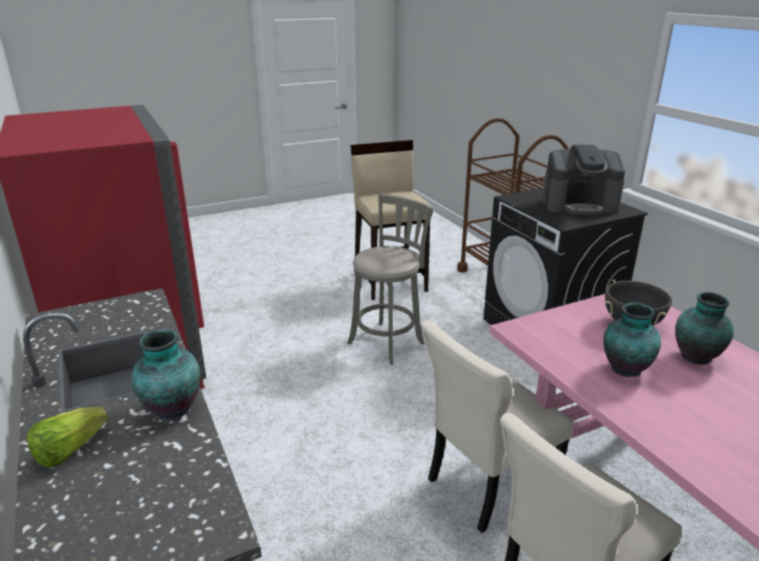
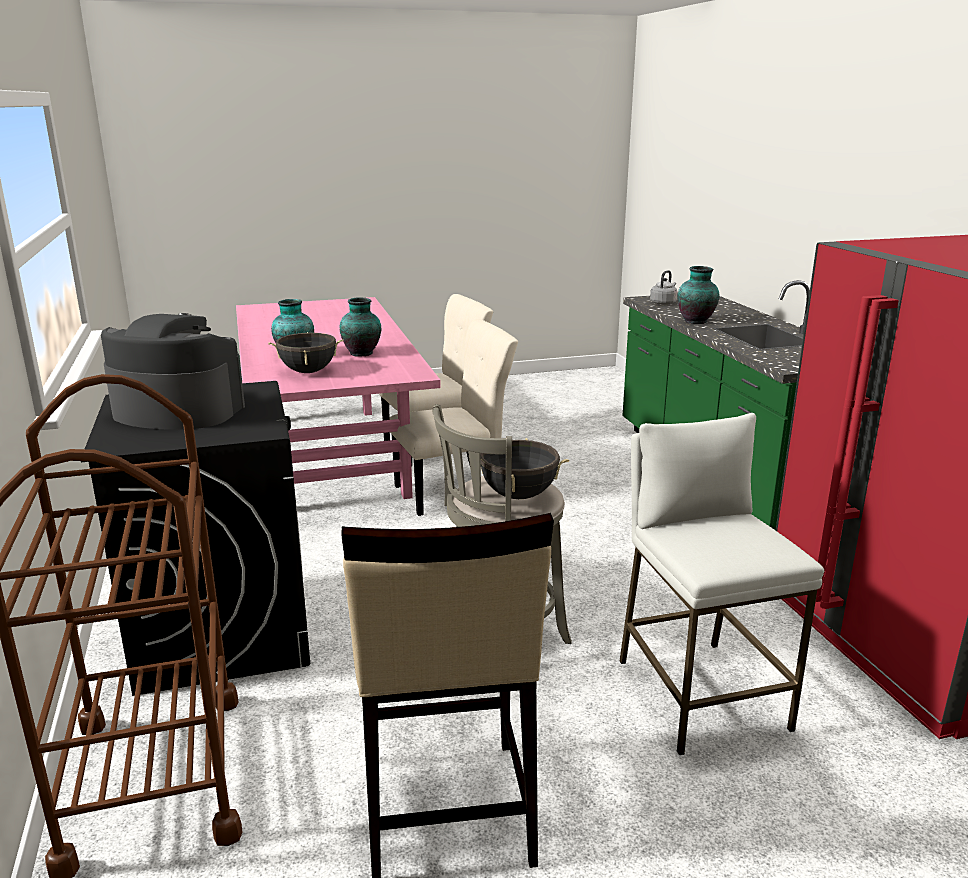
camera: 170 degrees left, 5 degrees down
lettuce [27,407,108,468] -> none
none -> black cooking pot [481,438,569,499]
none -> white stool [620,413,824,755]
none -> grey kettle [650,270,677,305]

